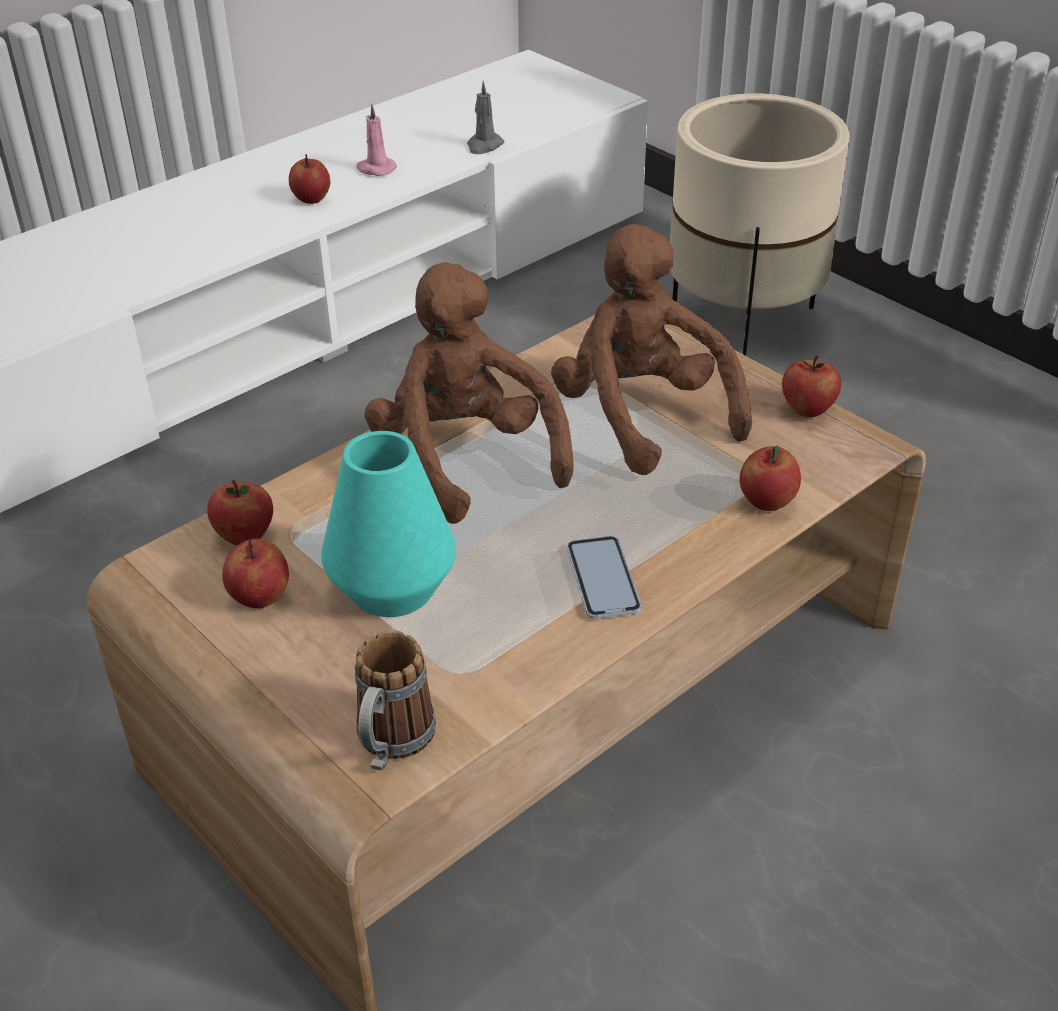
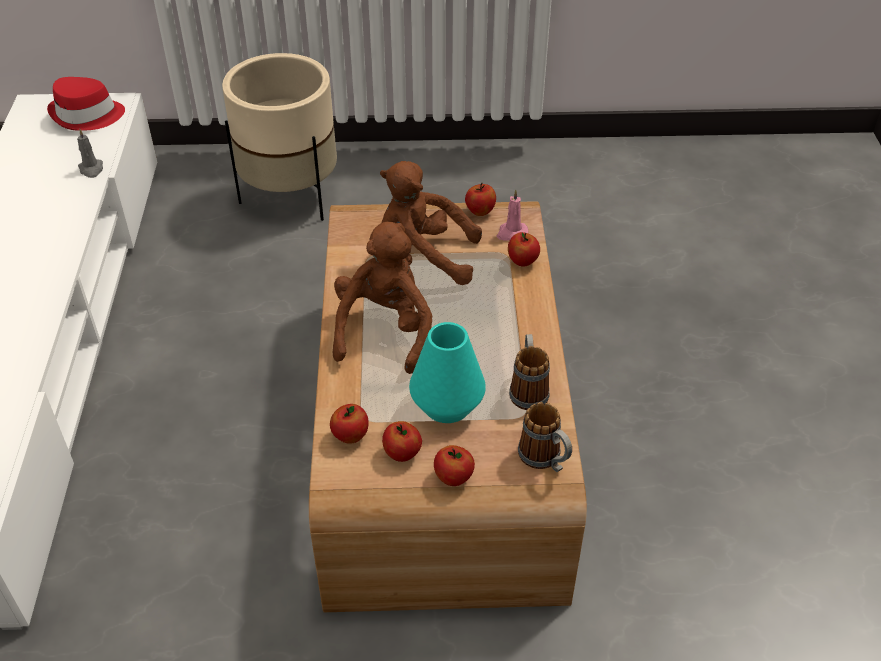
camera: 50 degrees left, 5 degrees up
apple [289,154,330,204] -> apple moved to [434,445,475,486]
pink candle [356,104,397,176] -> pink candle moved to [497,190,528,241]
brown plush toy [364,262,574,524] -> brown plush toy turned 90 degrees clockwise [333,222,432,374]
phone [567,536,641,619] -> none
none -> red hat [47,77,125,131]
none -> mug [509,334,550,410]

